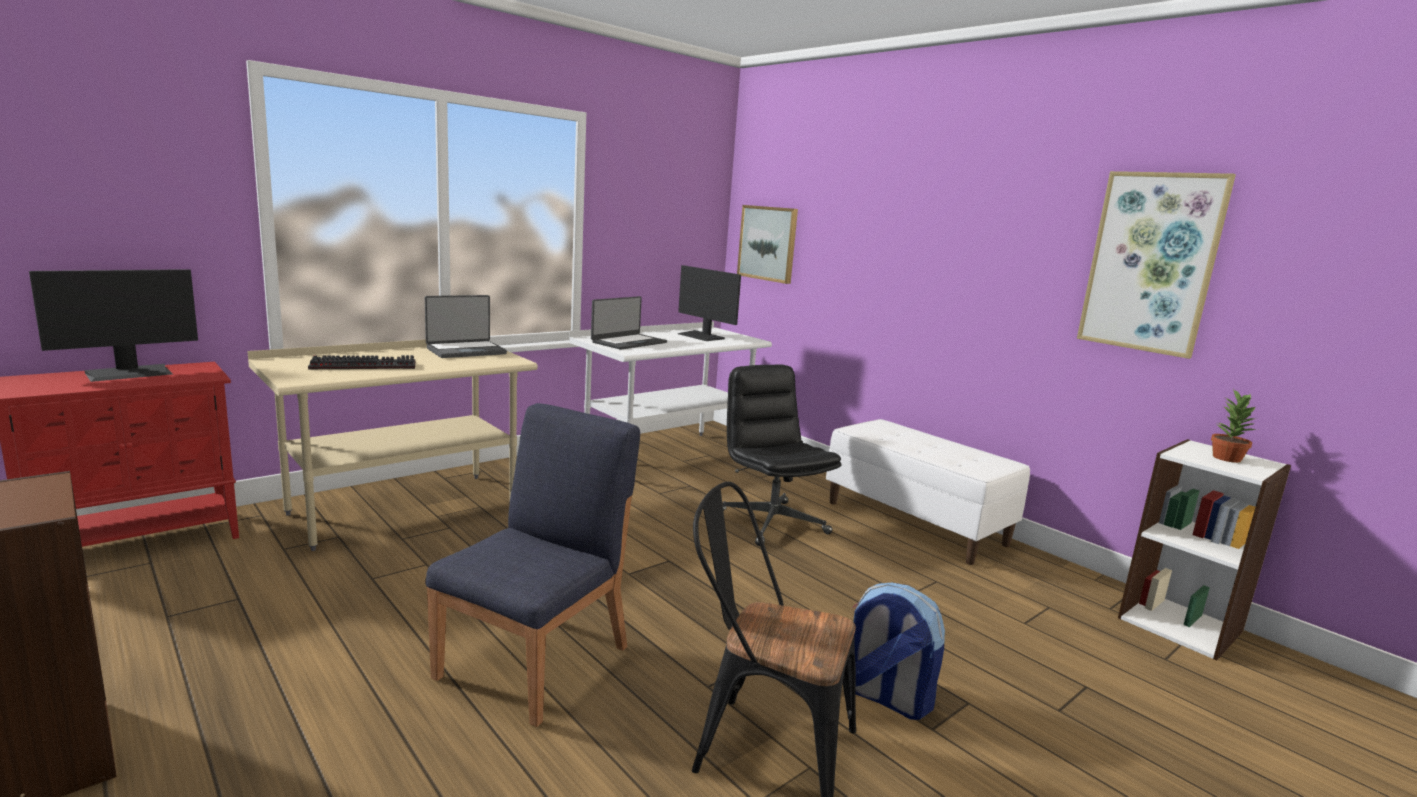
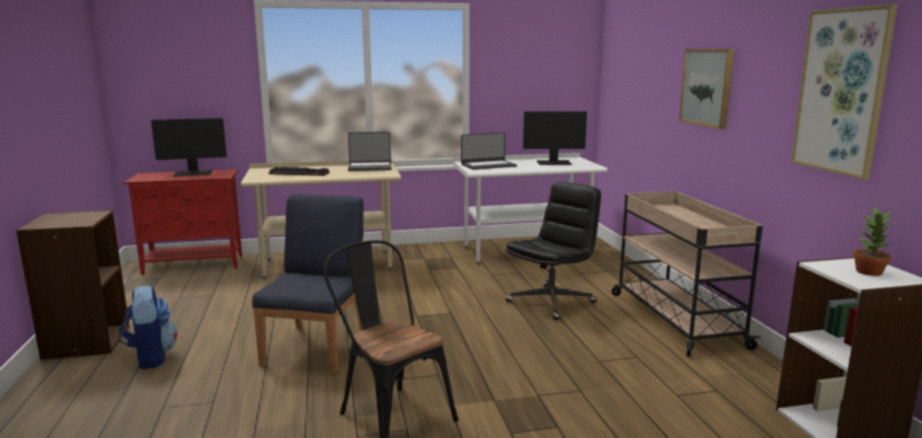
camera: 30 degrees right, 0 degrees up
blue chair [425,403,640,727] -> blue chair turned 45 degrees counterclockwise [252,194,364,373]
monitor [678,265,741,341] -> monitor turned 75 degrees counterclockwise [523,111,587,165]
black office chair [723,365,841,546] -> black office chair turned 45 degrees clockwise [505,182,601,320]
picture [737,205,798,284] -> picture moved to [679,49,734,129]
white bench [826,419,1030,565] -> beige cart [612,191,763,357]
backpack [852,583,945,720] -> backpack moved to [119,285,177,369]

